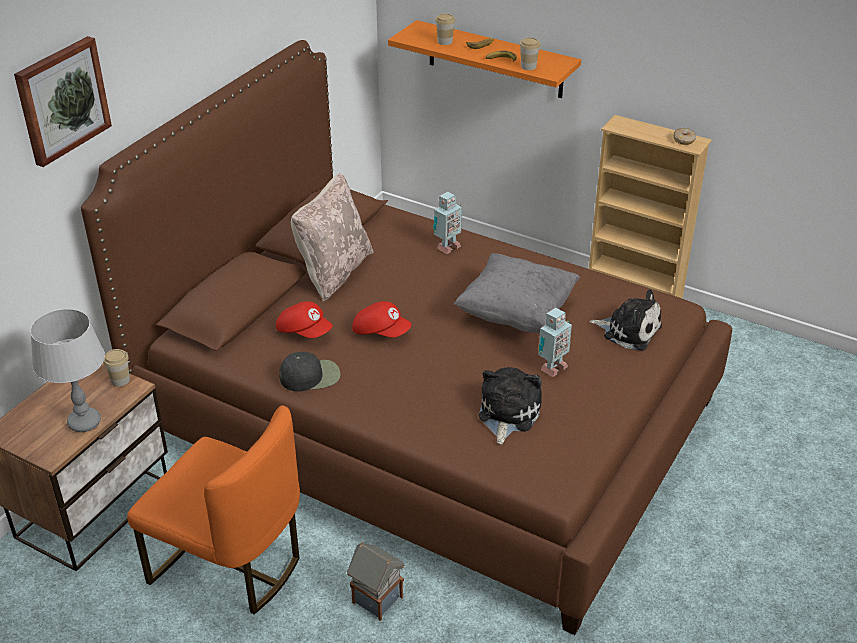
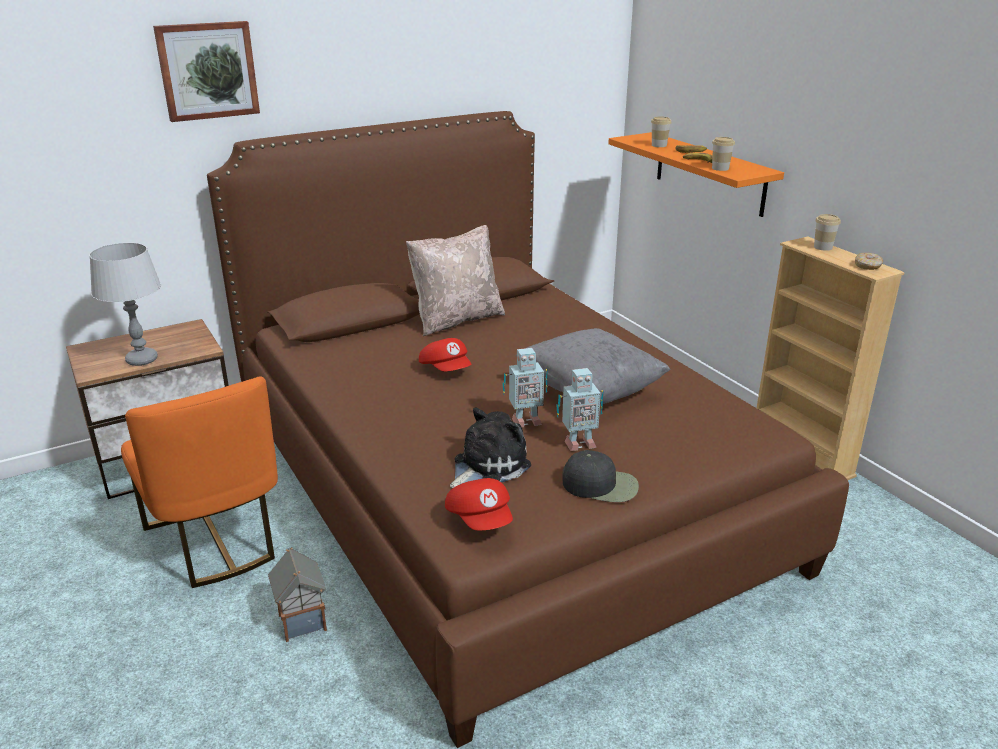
camera: 30 degrees right, 10 degrees down
cup [103,349,130,386] -> cup moved to [814,214,841,251]
red cap [276,301,332,338] -> red cap moved to [445,478,513,530]
black cap [279,352,341,392] -> black cap moved to [562,450,639,502]
toy robot [433,192,462,254] -> toy robot moved to [503,348,548,427]
plush toy [589,289,662,350] -> none

